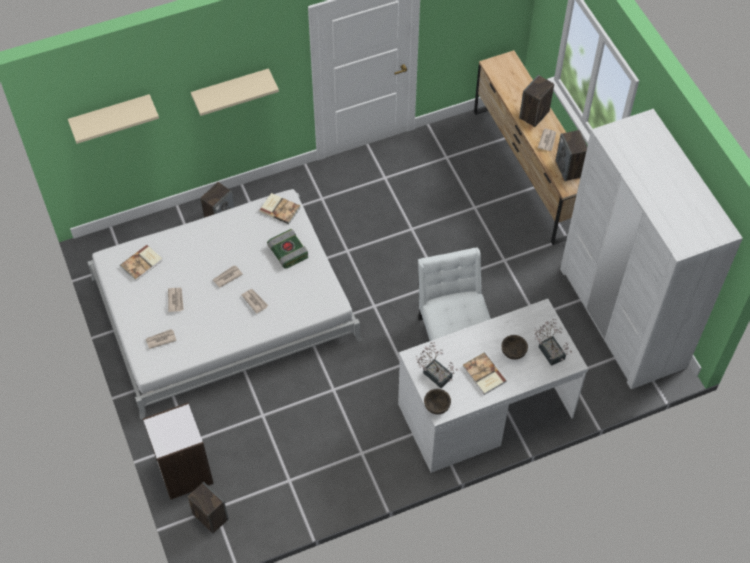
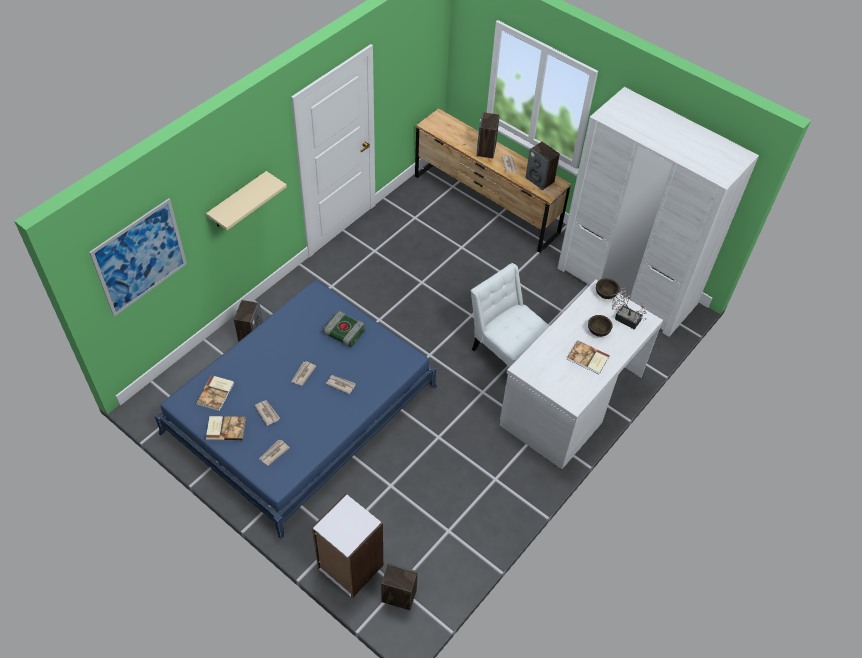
camera: 30 degrees left, 5 degrees down
beige shelf [68,94,159,144] -> picture [89,198,187,317]
white bed [87,189,362,420] -> blue bed [155,281,437,539]
book [259,193,301,224] -> book moved to [206,416,246,440]
potted plant [416,342,458,388] -> none
brown bowl [424,389,451,414] -> brown bowl moved to [596,278,620,299]

